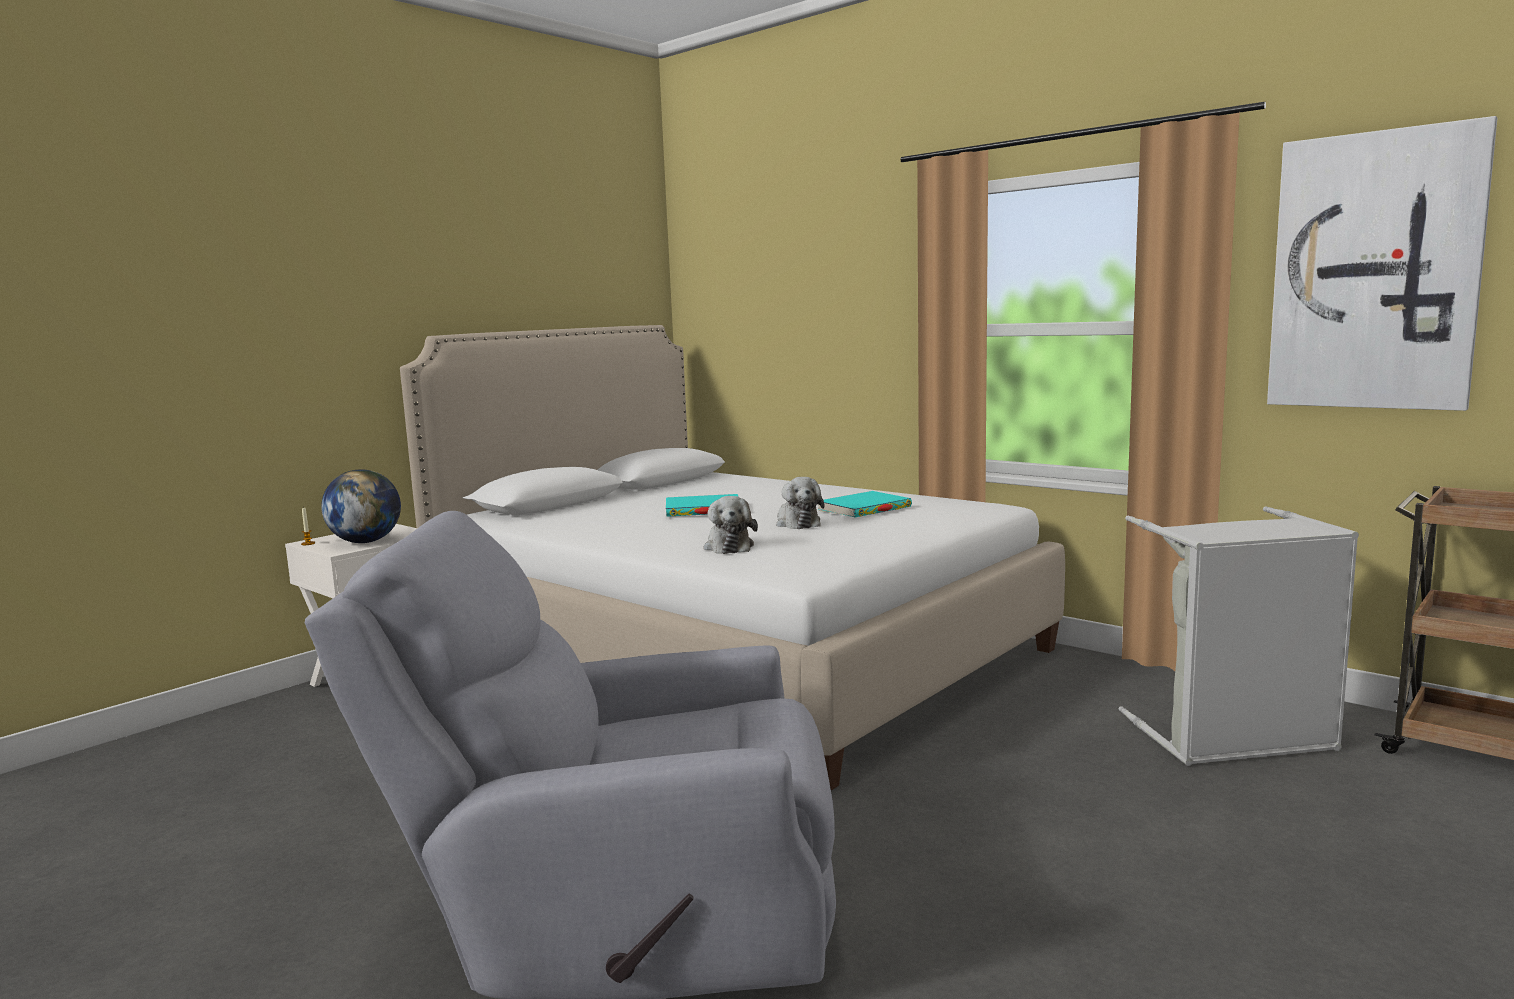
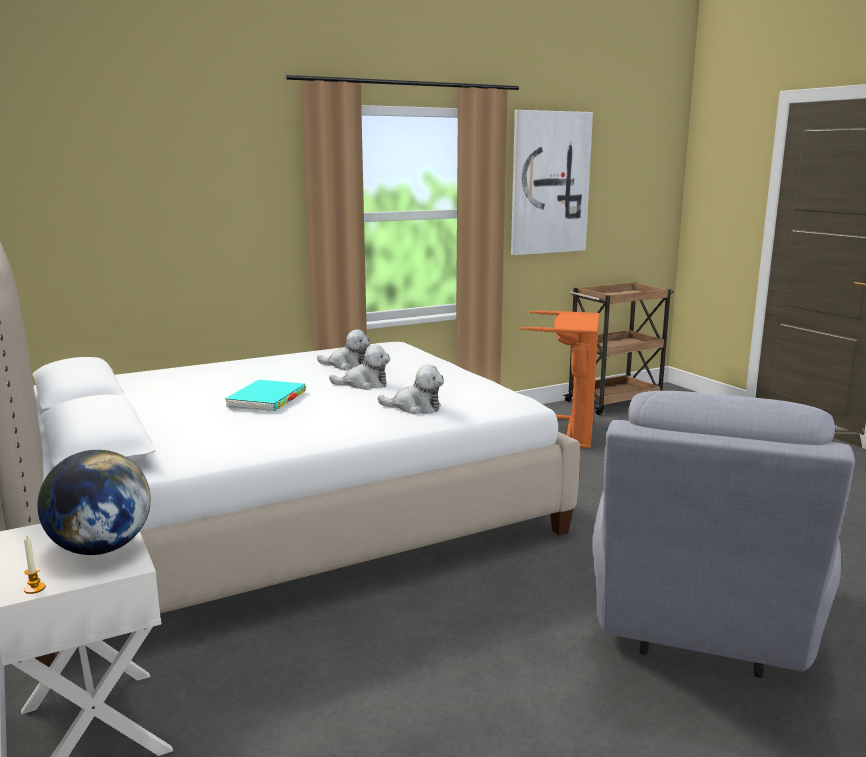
camera: 70 degrees left, 5 degrees up
turquoise book [818,491,912,517] -> plush toy [317,329,370,370]
grey laundry basket [1119,506,1359,766] -> orange laundry basket [520,311,599,448]

